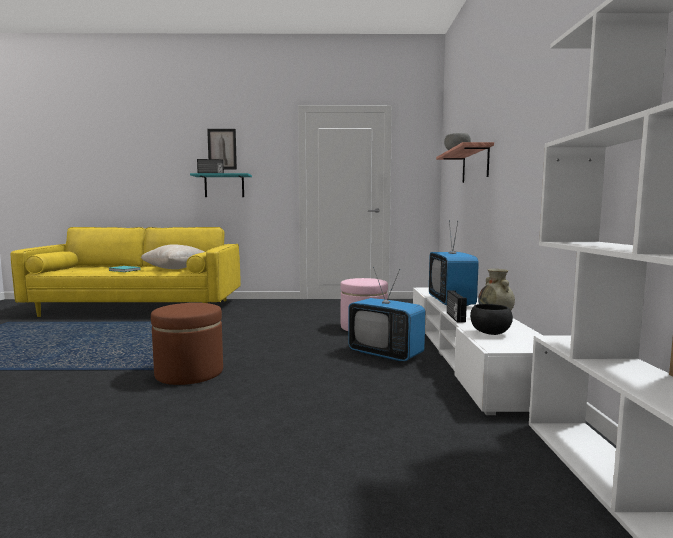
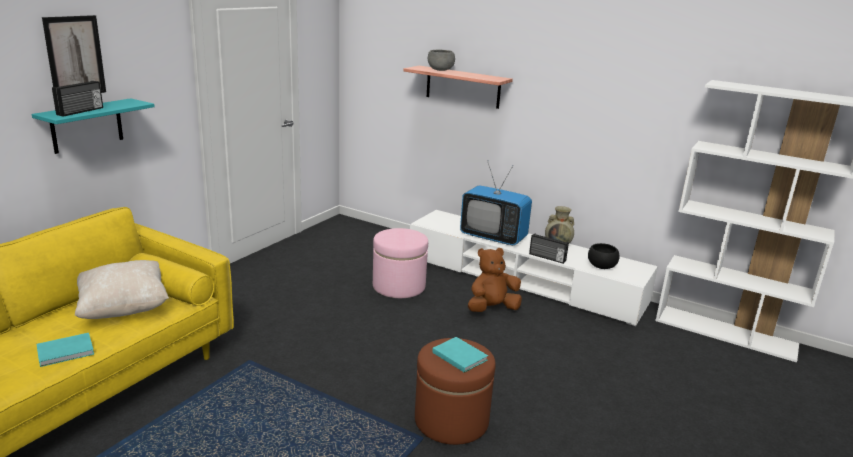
camera: 60 degrees left, 15 degrees up
television [348,267,425,362] -> brown plush toy [468,248,522,312]
none -> turquoise book [432,337,488,373]

